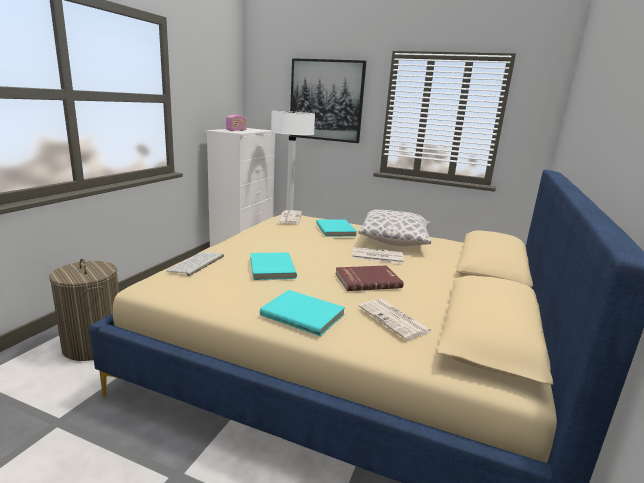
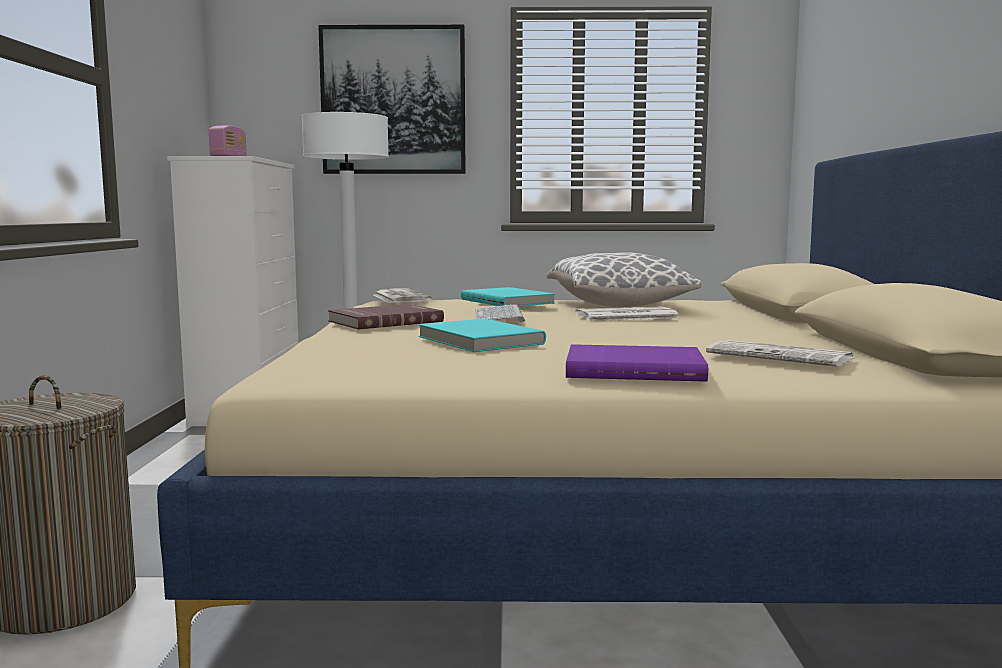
camera: 20 degrees left, 10 degrees down
keyboard [166,252,224,276] -> keyboard moved to [475,304,525,322]
turquoise book [260,290,345,336] -> purple book [566,344,708,382]
red book [335,265,404,291] -> red book moved to [328,304,444,330]

